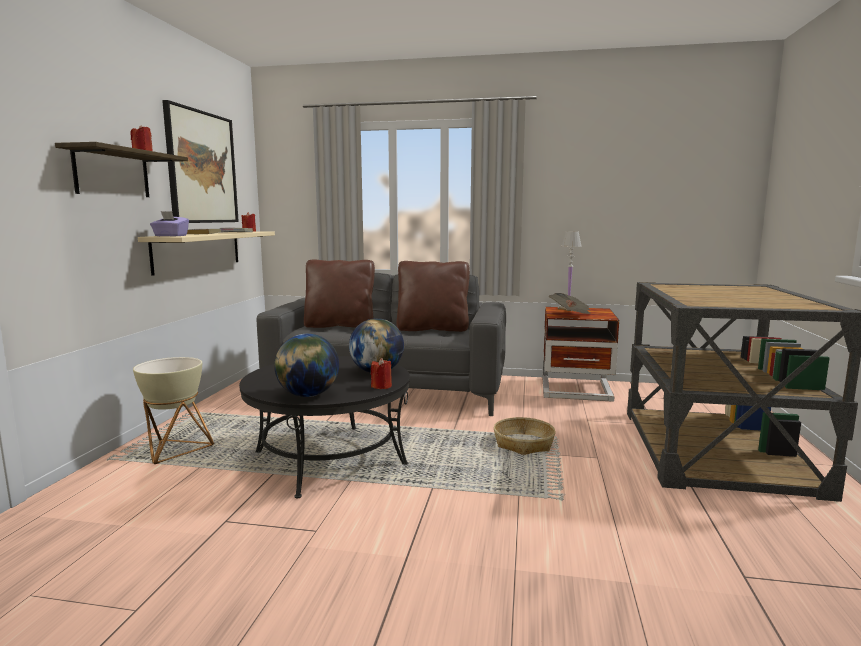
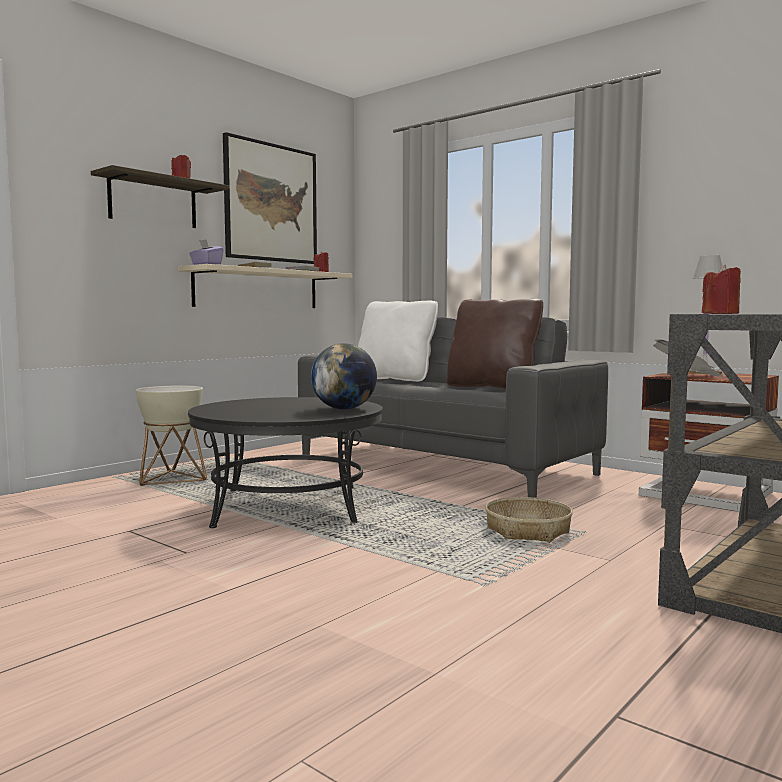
camera: 30 degrees right, 5 degrees down
globe [274,334,339,397] -> none
brown pillow [304,260,375,328] -> white pillow [358,301,438,382]
red candle [371,358,392,389] -> red candle moved to [702,264,741,314]

